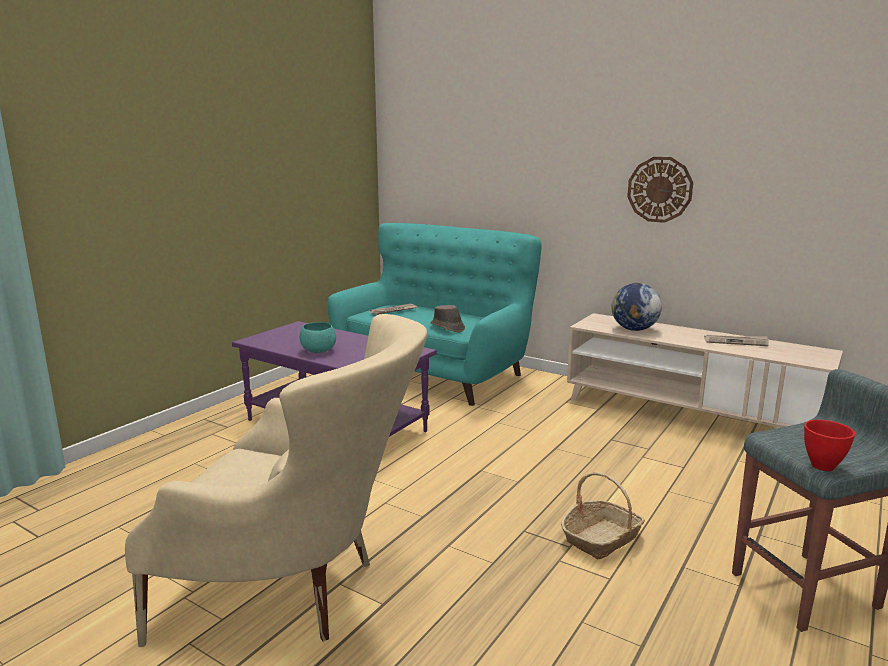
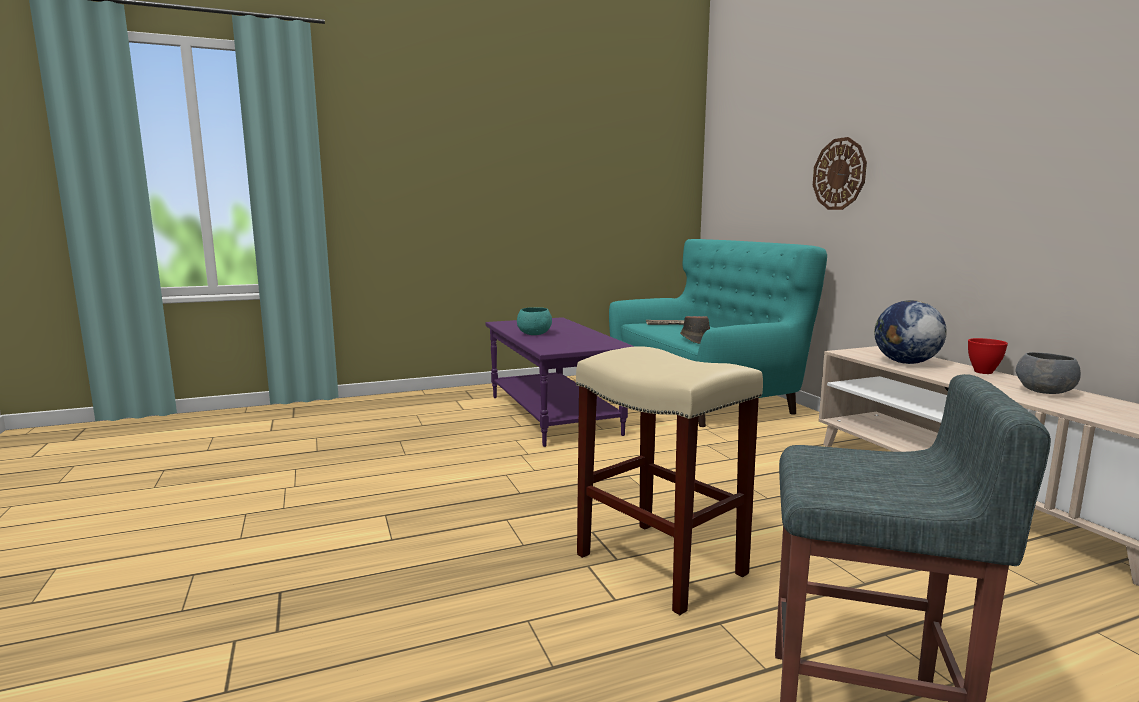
camera: 35 degrees right, 5 degrees down
beige armchair [125,314,427,647] -> none
basket [561,472,645,559] -> beige stool [576,346,763,615]
wall clock [627,157,693,223] -> wall clock moved to [813,137,867,210]
newspaper [704,335,769,346] -> grey bowl [1016,352,1081,394]
red bowl [804,420,855,471] -> red bowl moved to [968,338,1008,374]

